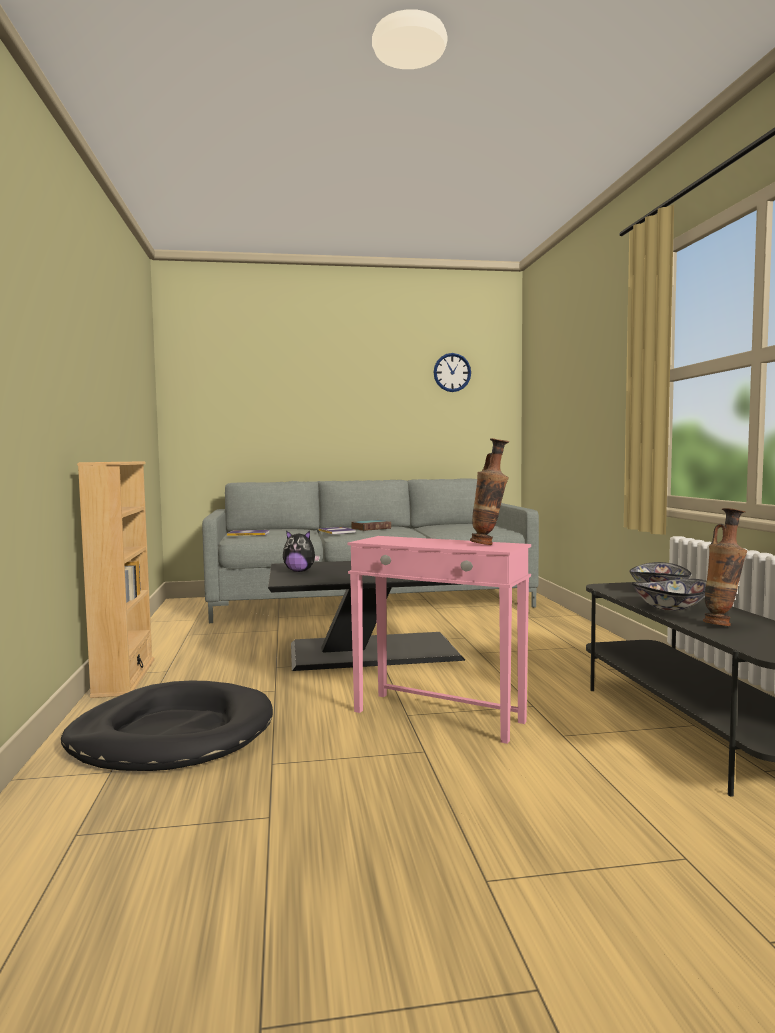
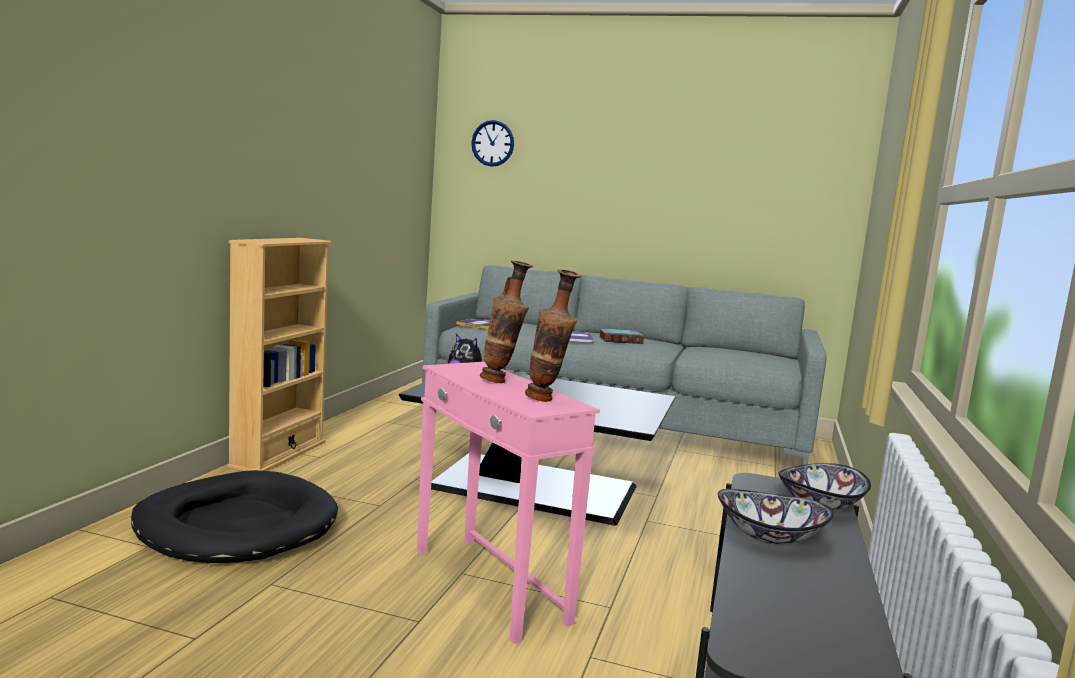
camera: 25 degrees right, 5 degrees up
wall clock [433,353,471,392] -> wall clock moved to [471,120,514,167]
vase [703,508,747,626] -> vase moved to [480,260,533,383]

